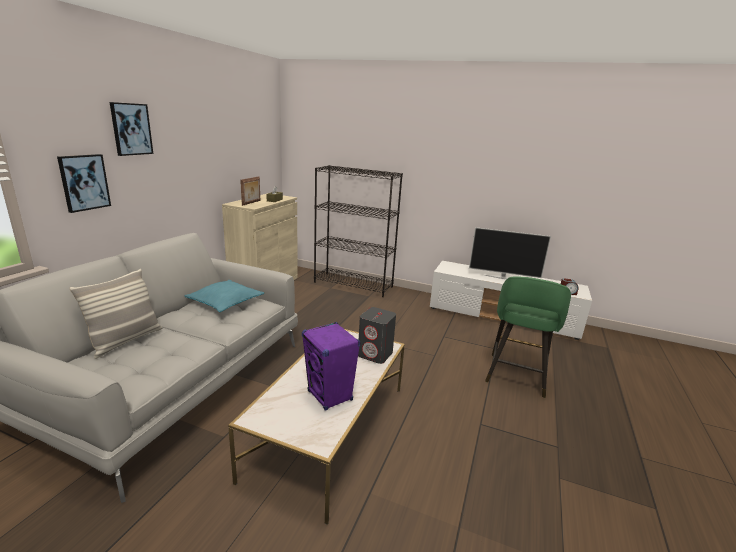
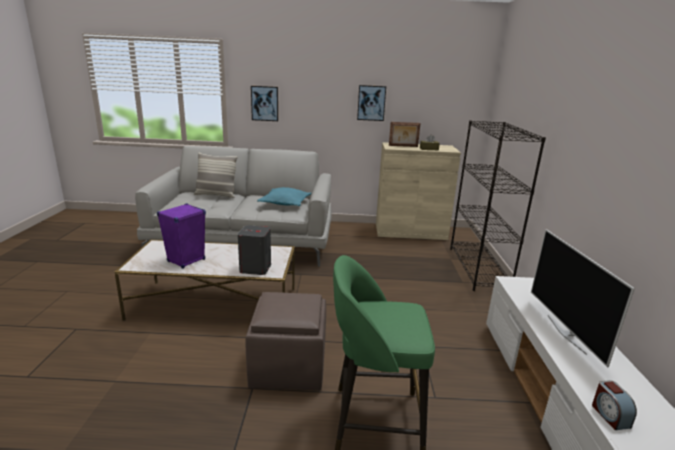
camera: 70 degrees right, 0 degrees up
picture [110,102,153,156] -> picture moved to [357,85,386,121]
none -> brown ottoman [245,292,326,391]

